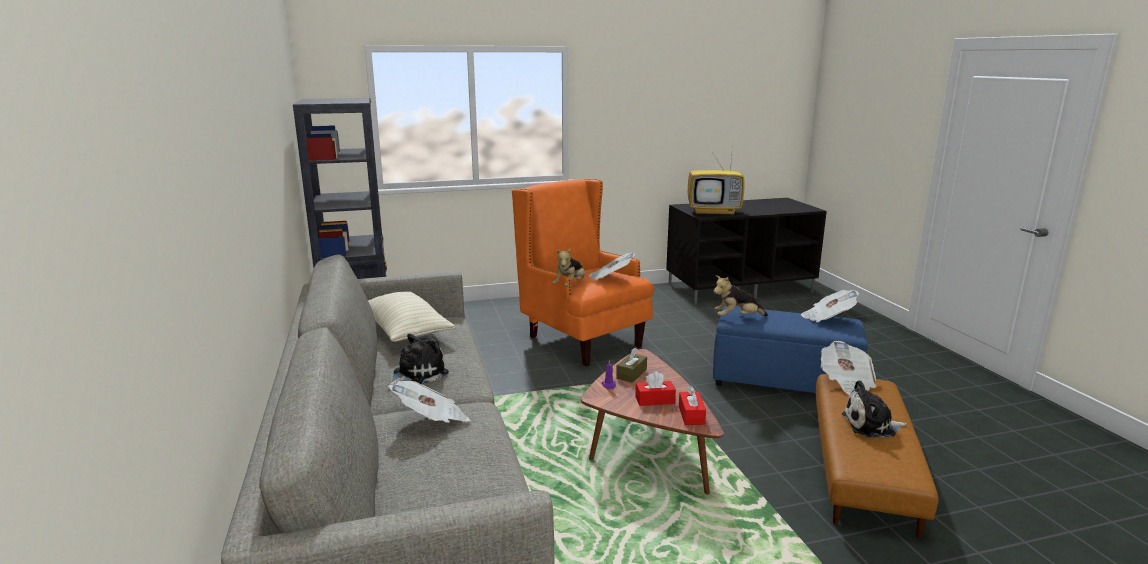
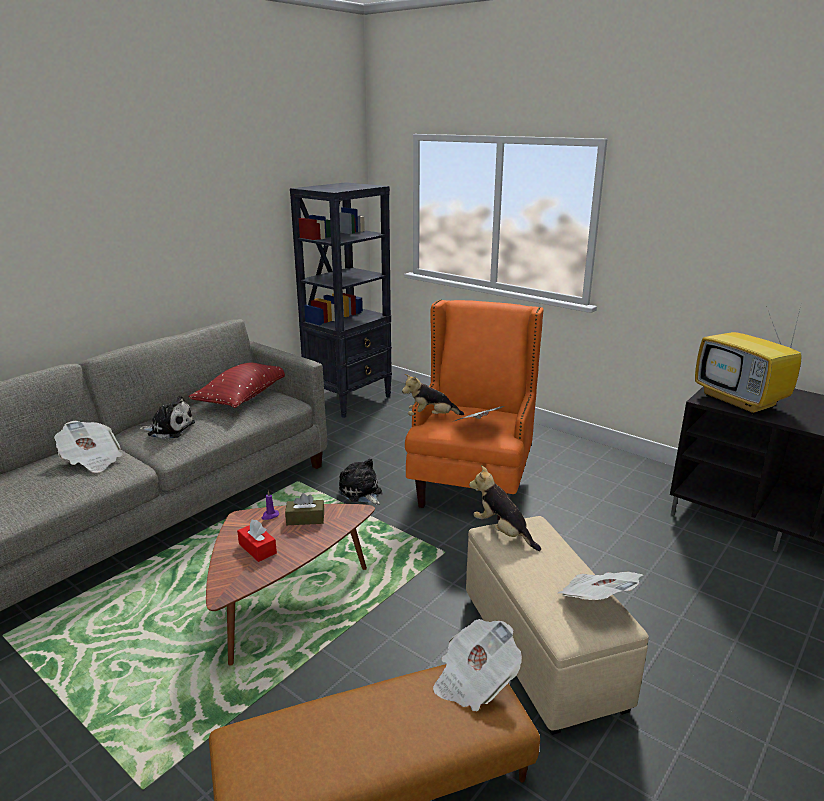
camera: 55 degrees right, 5 degrees up
beige pillow [368,291,455,342] -> red pillow [188,363,285,408]
red tissue box [679,386,706,425] -> none
blue ottoman [713,306,868,393] -> beige ottoman [466,516,649,735]
plush toy [842,380,907,438] -> plush toy moved to [339,458,382,505]

